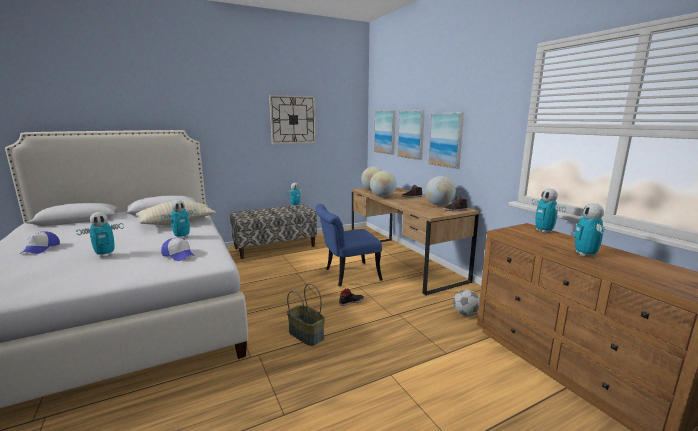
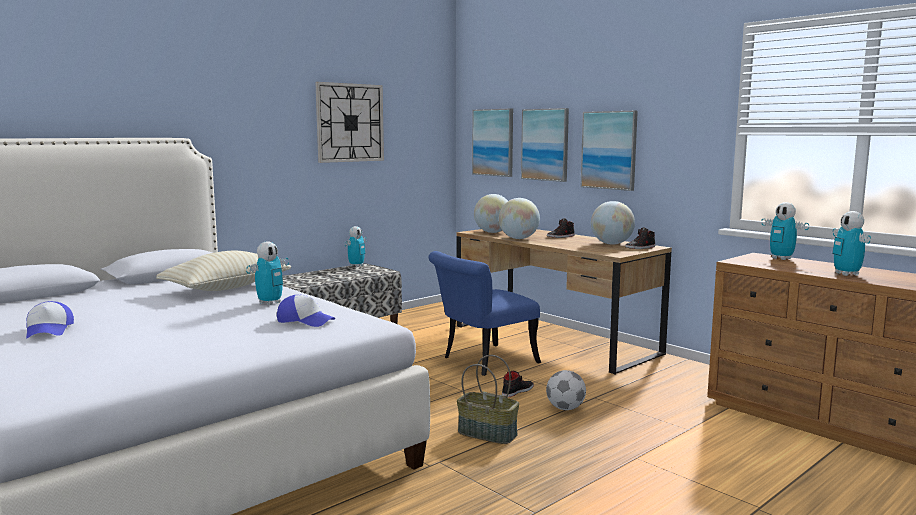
camera: 15 degrees left, 5 degrees down
toy robot [76,212,124,258] -> none
football [453,289,480,316] -> football moved to [546,370,586,410]

